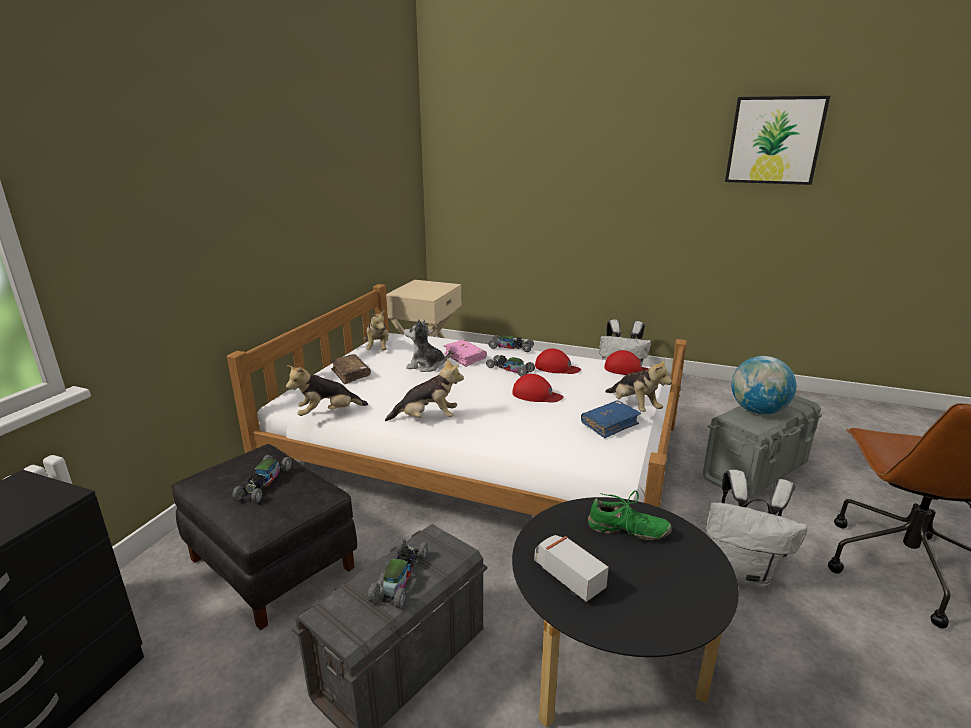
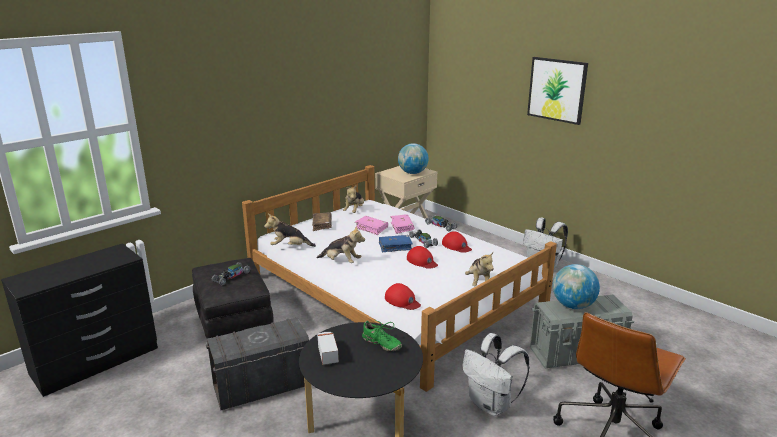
camera: 25 degrees right, 0 degrees up
toy car [368,539,428,608] -> none
plush toy [404,319,451,372] -> pink book [355,216,388,235]
blue book [581,401,641,438] -> blue book moved to [379,235,413,252]
red cap [604,350,649,375] -> red cap moved to [385,283,421,310]
picture [725,96,830,185] -> picture moved to [527,57,588,125]
none -> globe [398,143,429,174]

